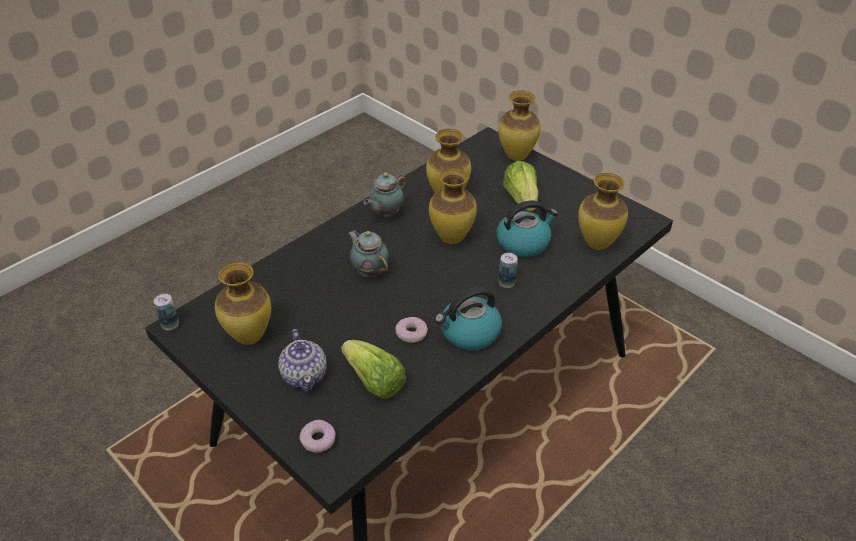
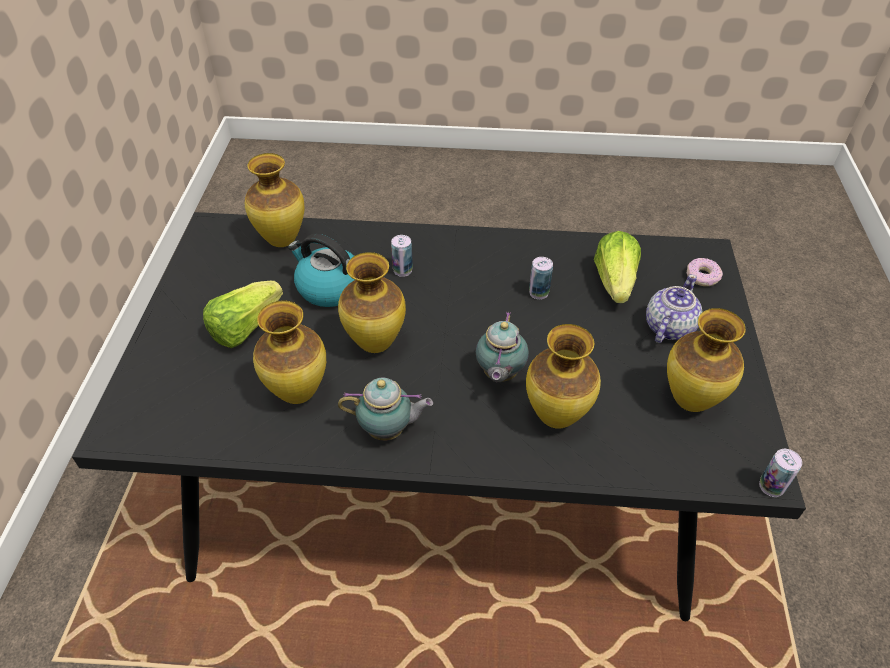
camera: 130 degrees left, 5 degrees up
donut [395,317,428,343] -> can [529,257,553,299]
kettle [435,287,502,350] -> none
vase [498,90,541,161] -> vase moved to [526,324,601,429]

